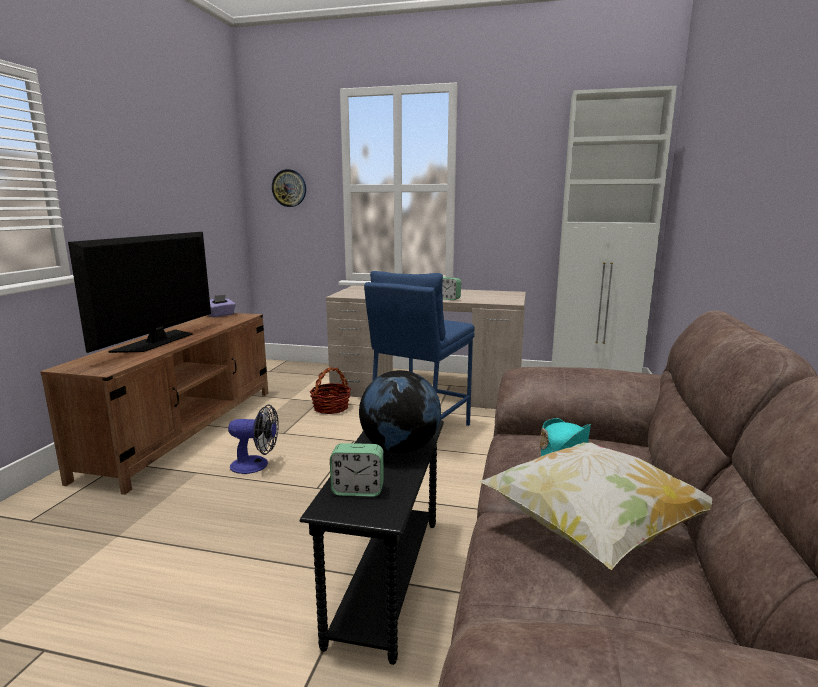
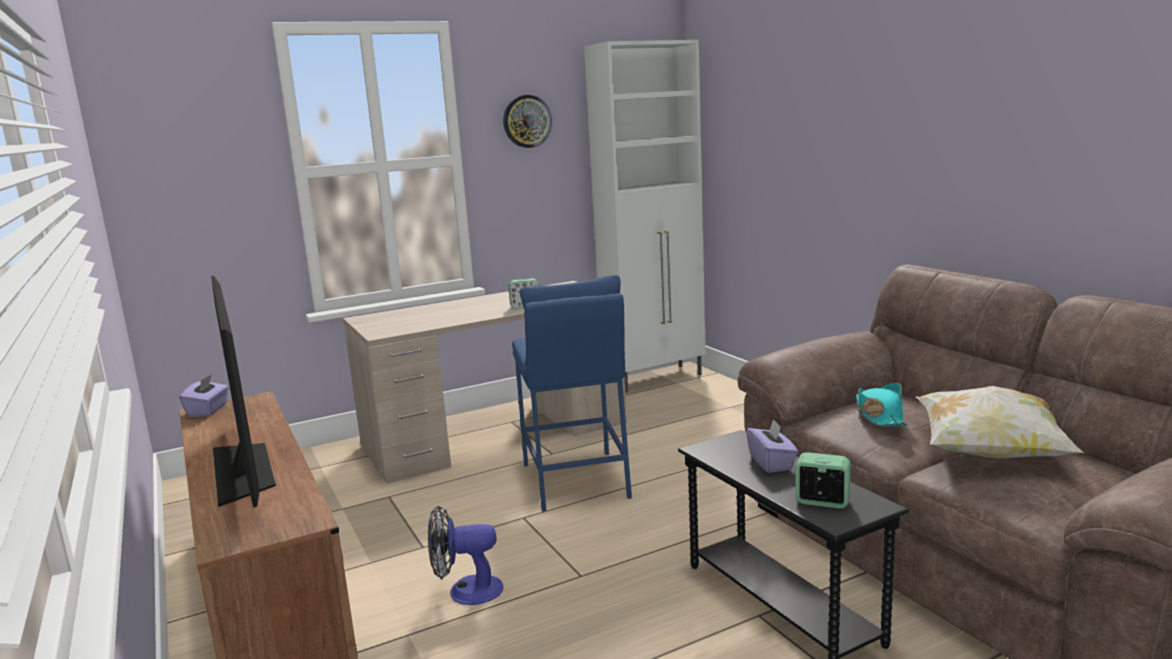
camera: 40 degrees left, 0 degrees up
fan [228,404,279,474] -> fan turned 150 degrees counterclockwise [428,506,503,605]
wall clock [272,169,306,207] -> wall clock moved to [503,95,552,148]
basket [310,367,351,414] -> none
alarm clock [330,443,384,497] -> alarm clock turned 120 degrees counterclockwise [795,452,851,509]
globe [359,370,441,454] -> purple tissue box [746,419,798,473]

